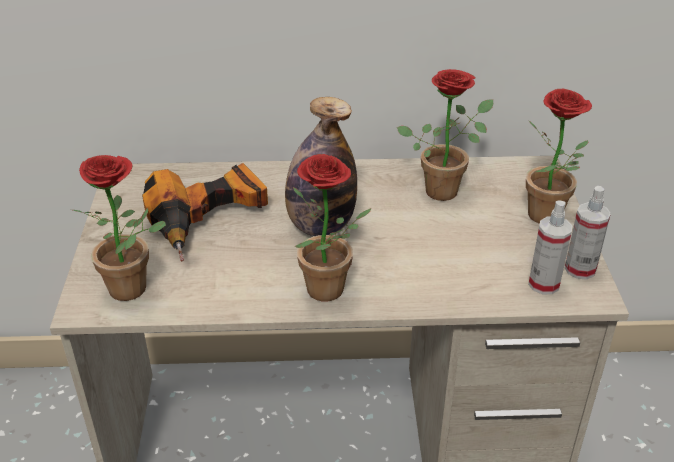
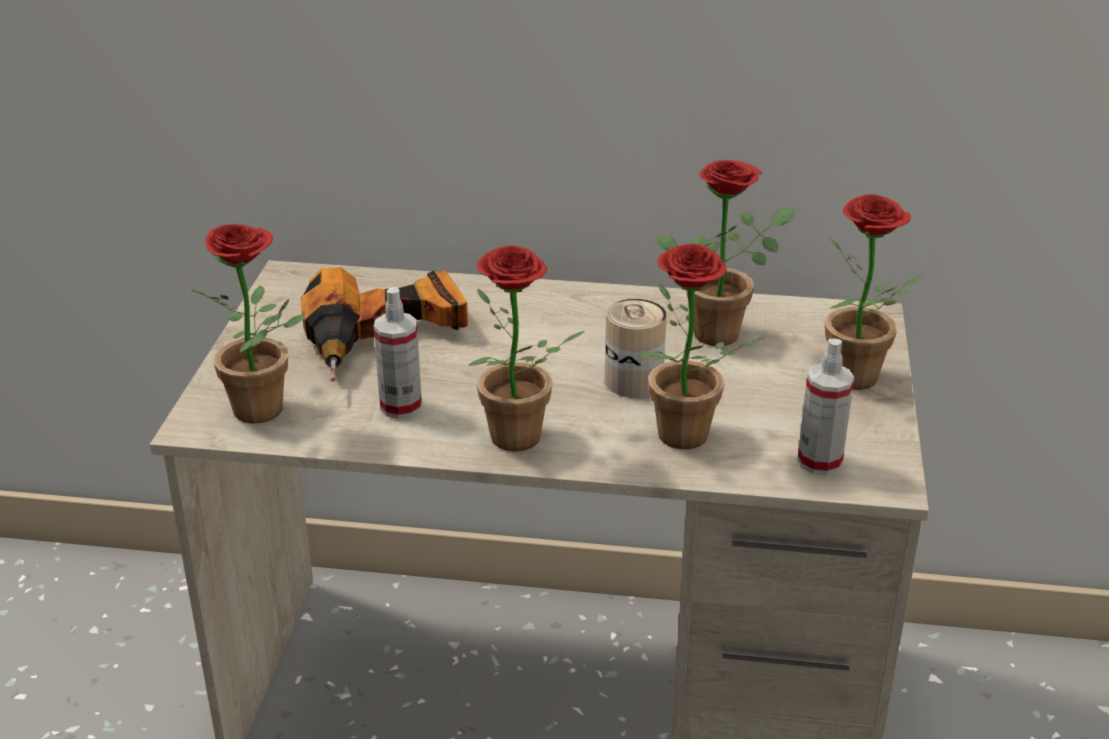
camera: 10 degrees right, 5 degrees down
bottle [285,97,357,236] -> none
spray bottle [565,186,611,280] -> spray bottle moved to [374,287,422,419]
none -> can [604,299,667,398]
none -> potted plant [639,243,763,449]

